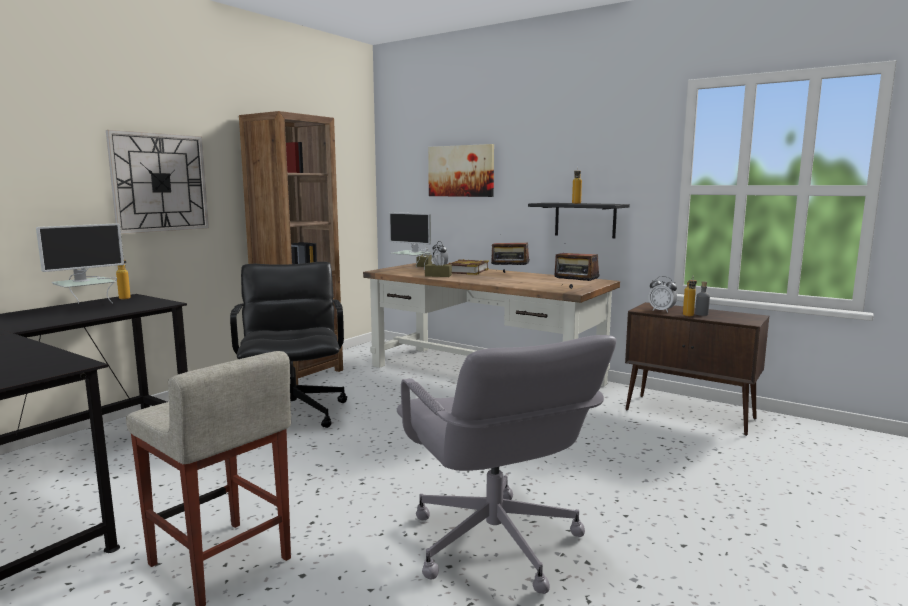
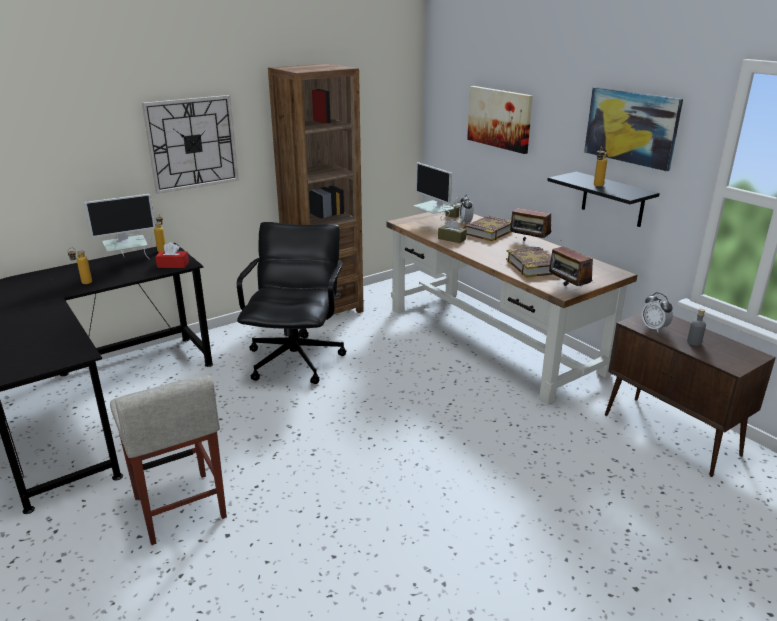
camera: 20 degrees right, 15 degrees up
grey office chair [397,335,616,594] -> none
bottle [683,276,697,316] -> bottle moved to [67,247,92,284]
none -> red tissue box [155,242,189,268]
none -> book [506,247,552,278]
none -> picture [584,87,683,171]

